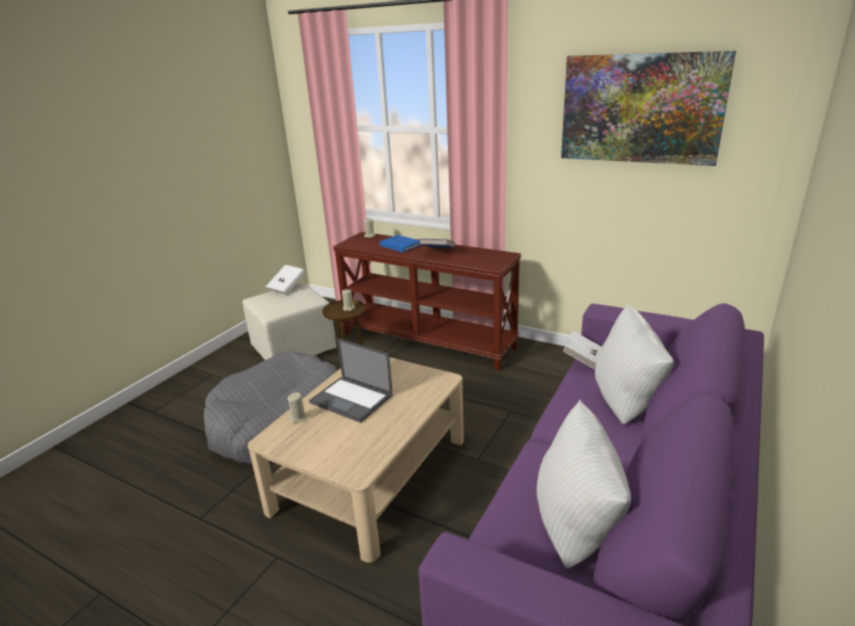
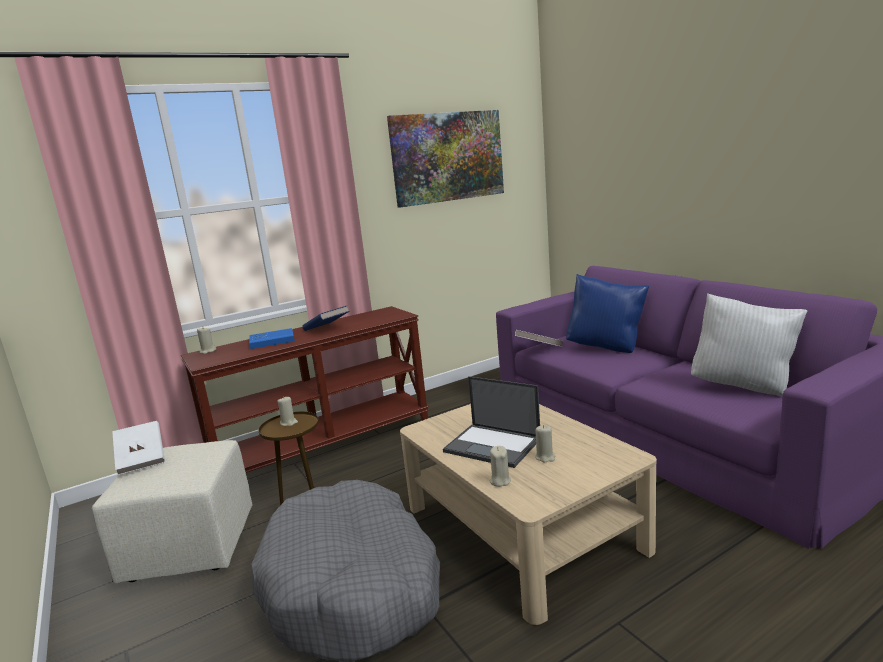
camera: 60 degrees left, 10 degrees down
laptop [309,338,393,423] -> laptop turned 60 degrees clockwise [443,376,540,468]
white pillow [595,303,674,424] -> blue pillow [566,274,649,353]
none -> beige candle [535,425,555,463]

